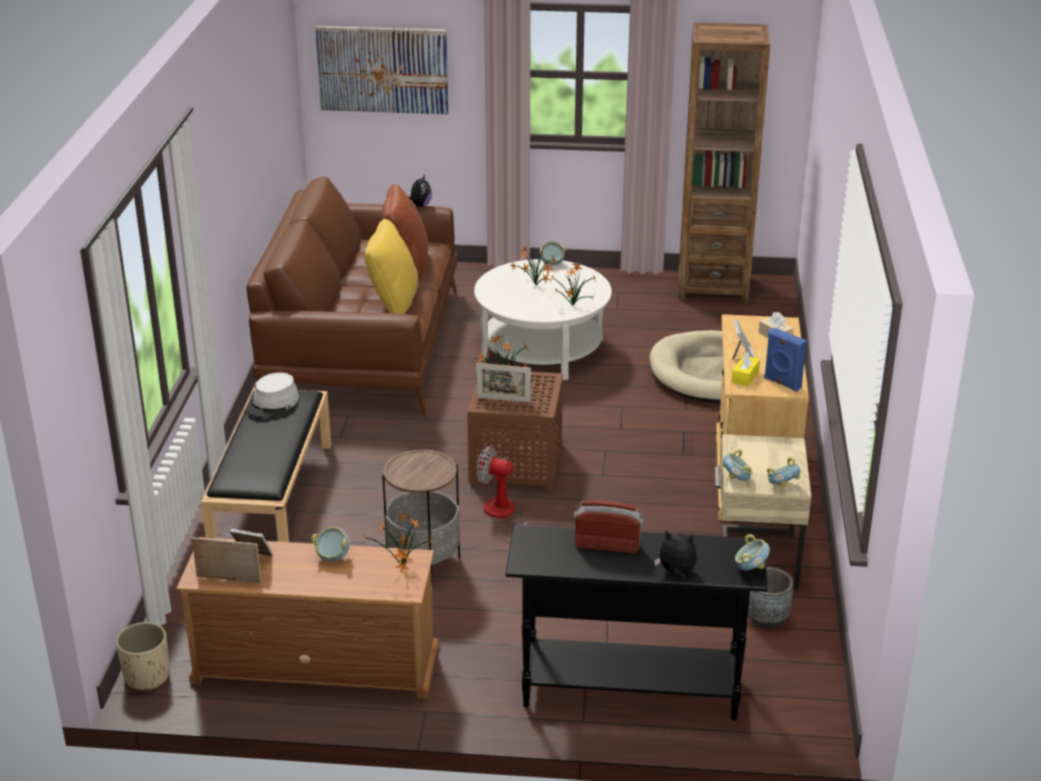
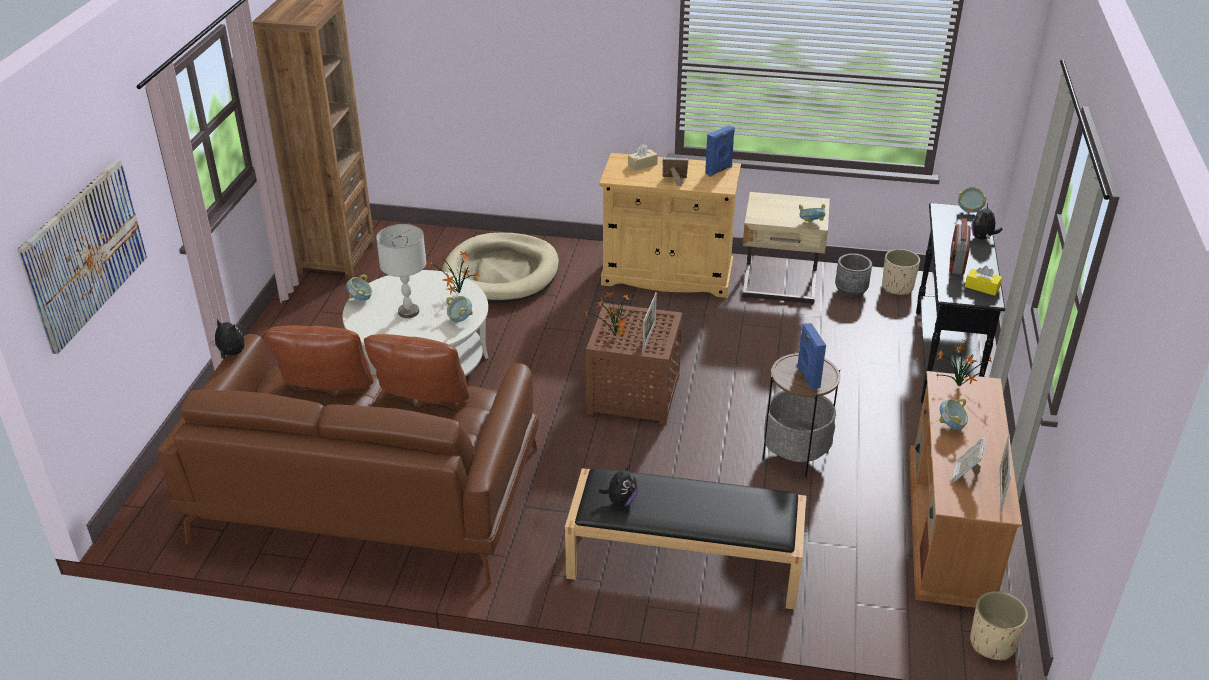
camera: 85 degrees left, 5 degrees up
grey hat [246,372,299,418] -> plush toy [599,464,638,507]
yellow pillow [365,219,418,314] -> brown pillow [364,334,469,403]
fan [477,446,527,544] -> none
potted plant [510,245,557,285] -> grey table lamp [376,224,426,318]
yellow tissue box [732,352,760,386] -> yellow tissue box moved to [965,266,1002,296]
bowl [767,457,800,486] -> bowl moved to [446,296,473,322]
none -> blue speaker [797,323,826,390]
none -> beige planter [882,249,920,295]

